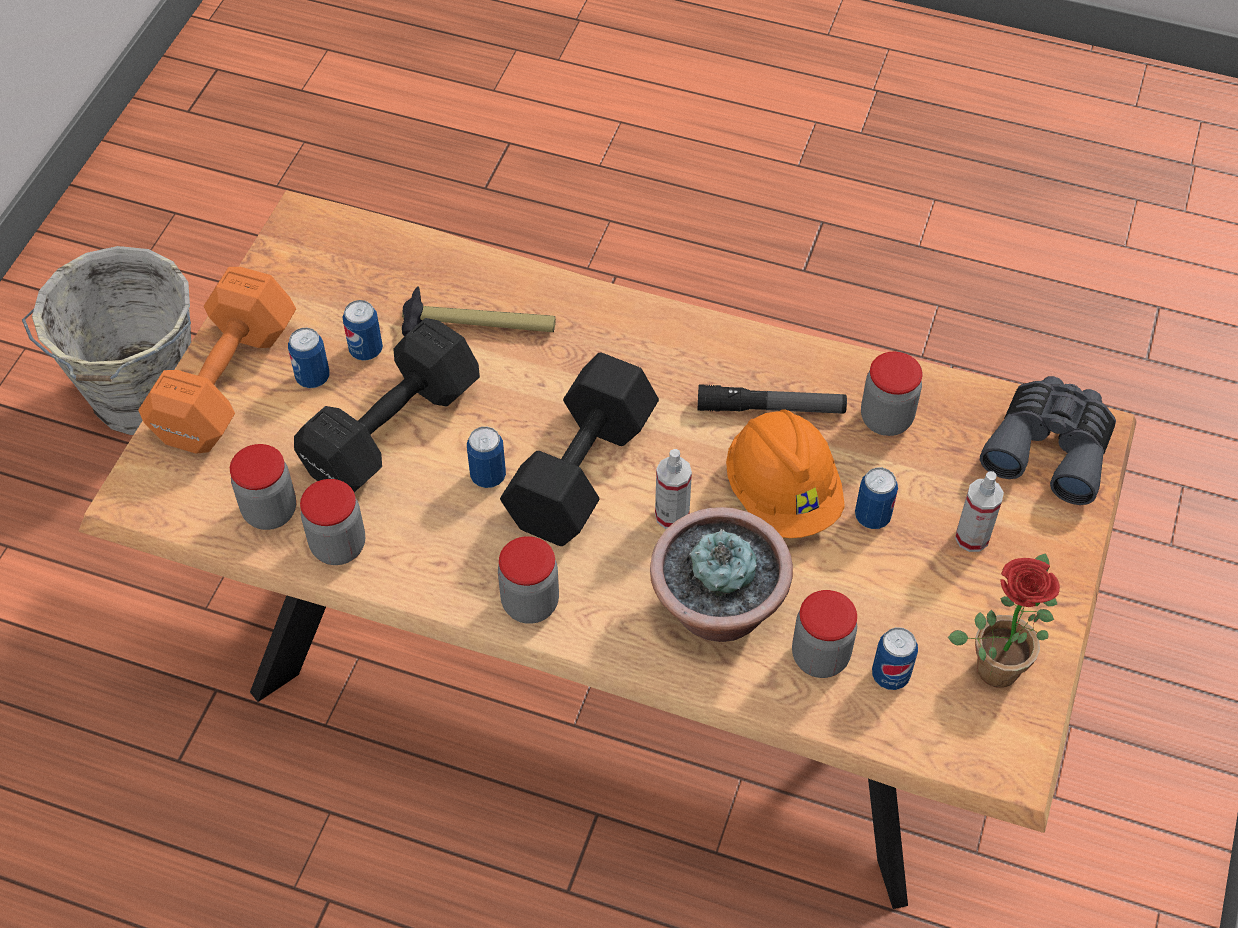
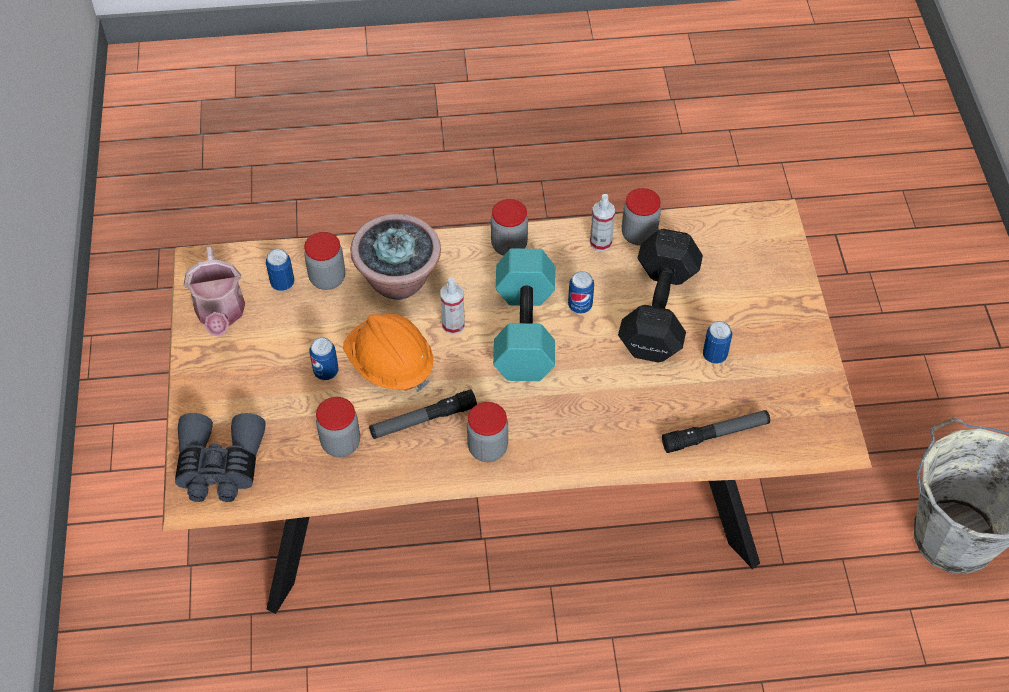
camera: 155 degrees right, 0 degrees up
orange dumbbell [138,267,296,454] -> none
jar [230,444,296,530] -> jar moved to [467,402,508,462]
can [288,328,329,388] -> none
hammer [402,286,556,336] -> none
black dumbbell [500,353,659,546] -> turquoise dumbbell [493,248,555,381]
potted plant [948,553,1060,688] -> watering can [184,247,245,337]
spray bottle [955,471,1004,552] -> spray bottle moved to [590,194,615,251]
none -> flashlight [662,410,770,453]

